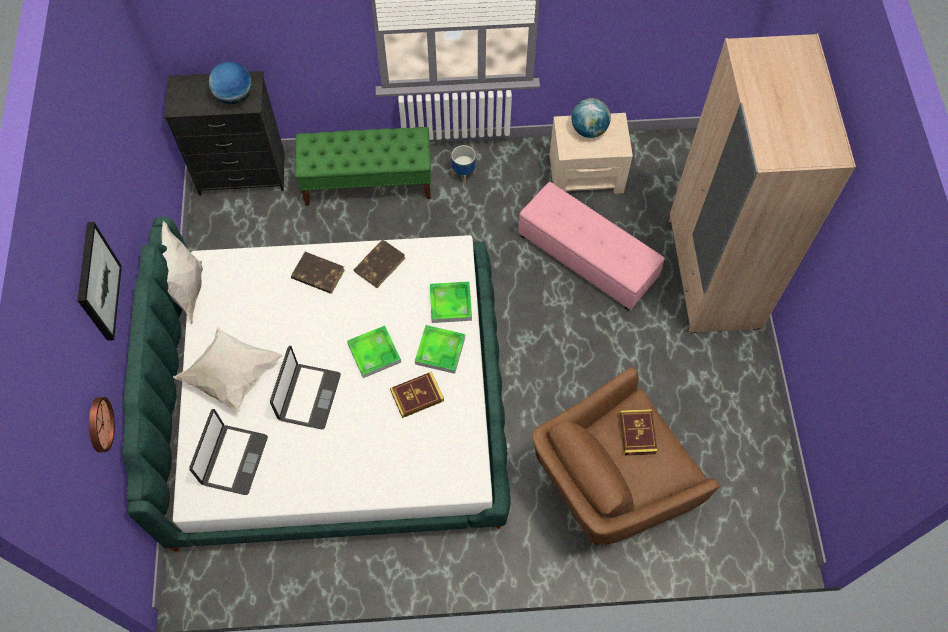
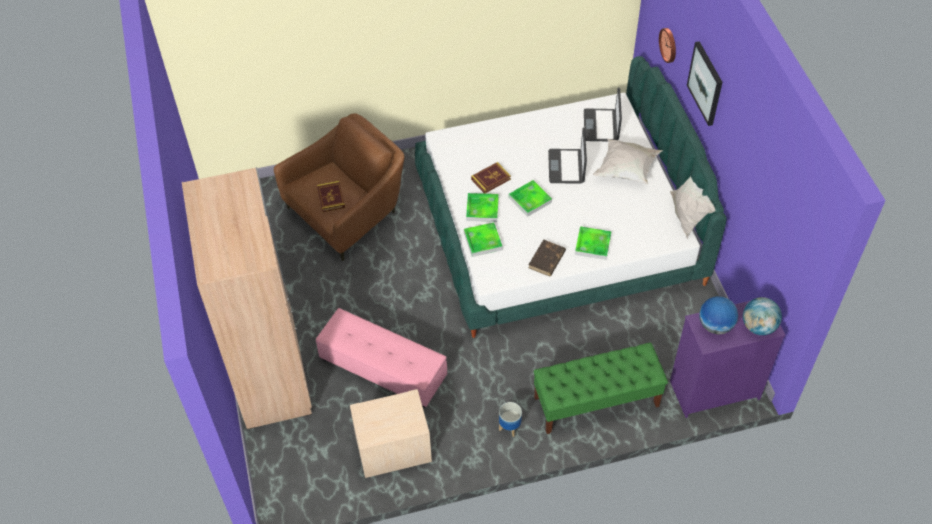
camera: 170 degrees right, 10 degrees down
black dresser [164,71,284,196] -> purple dresser [670,297,785,418]
brown book [291,252,345,294] -> tray [575,226,611,260]
globe [571,98,611,138] -> globe moved to [743,297,782,335]

